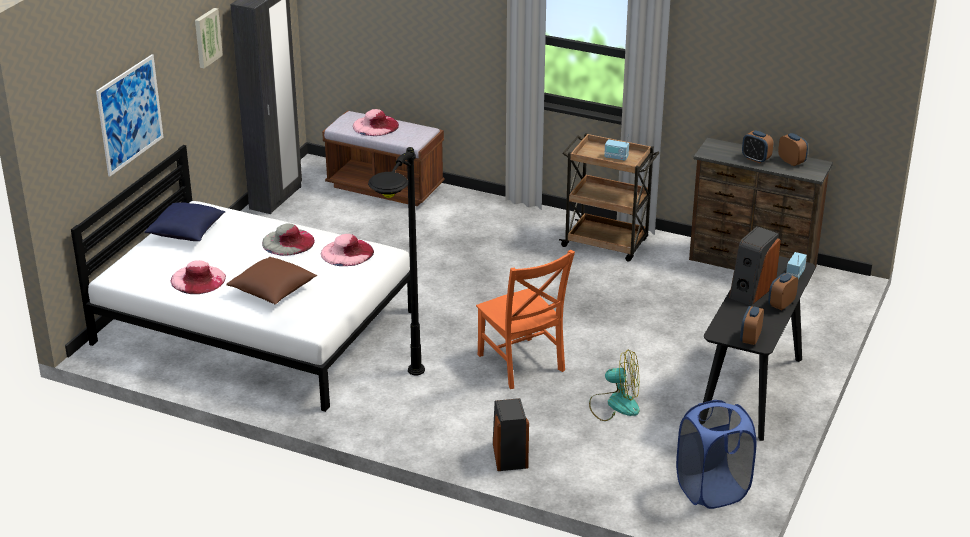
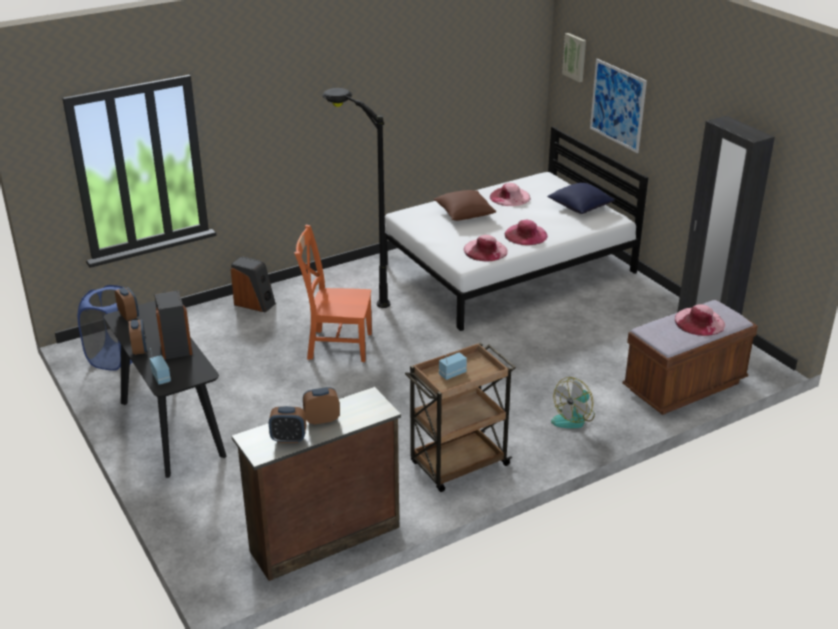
camera: 125 degrees right, 0 degrees up
picture [195,8,223,68] -> picture moved to [562,33,586,82]
grey hat [262,224,315,256] -> pink hat [505,220,548,245]
fan [589,349,640,421] -> fan moved to [551,377,595,428]

